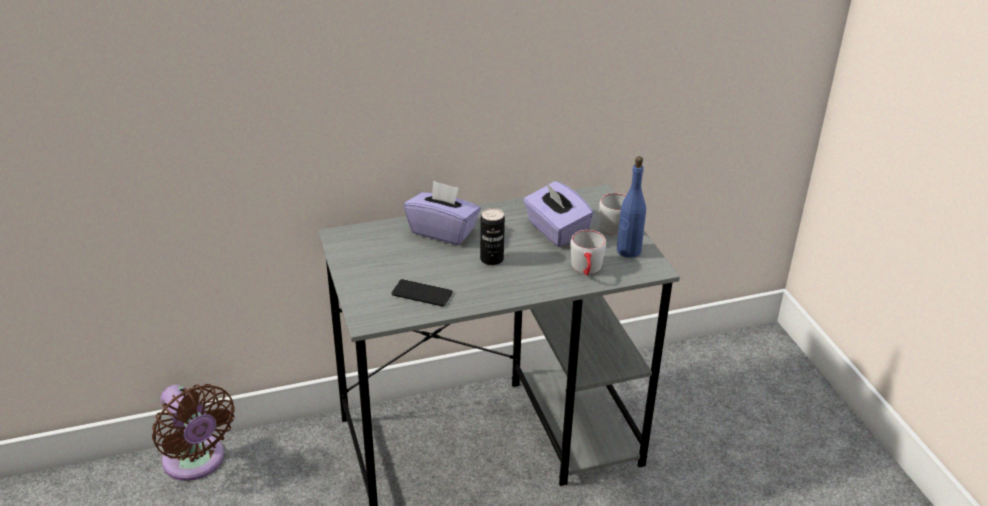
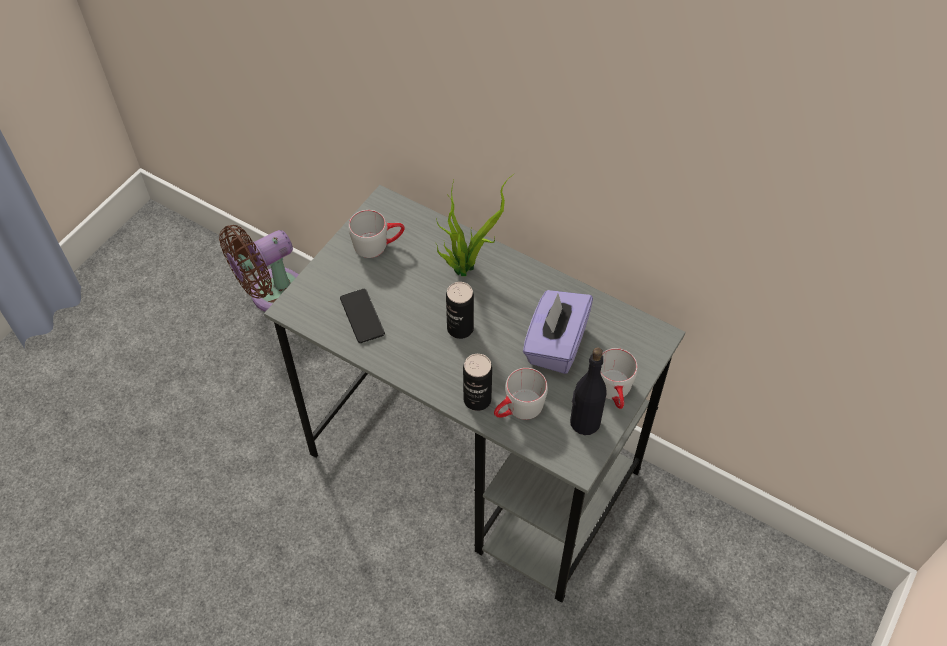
camera: 50 degrees right, 20 degrees up
brown fan [152,384,235,481] -> brown fan turned 45 degrees clockwise [219,225,299,312]
purple tissue box [404,180,481,245] -> potted plant [435,174,514,276]
blue bottle [617,157,646,258] -> black bottle [570,348,607,435]
none -> grey mug [348,210,405,258]
none -> can [463,354,492,411]

